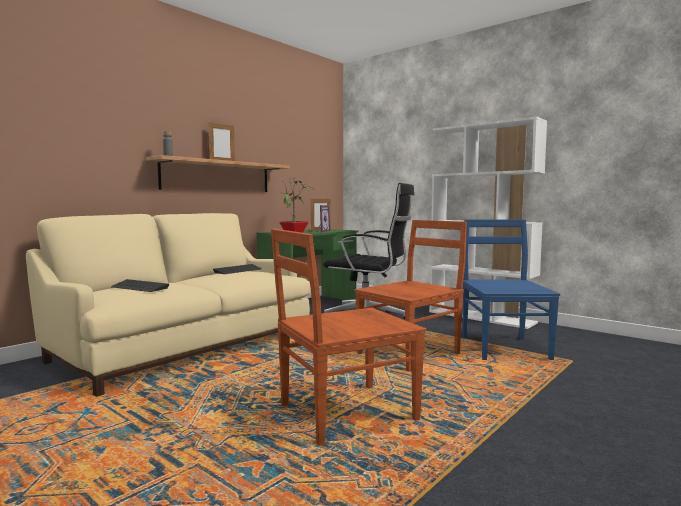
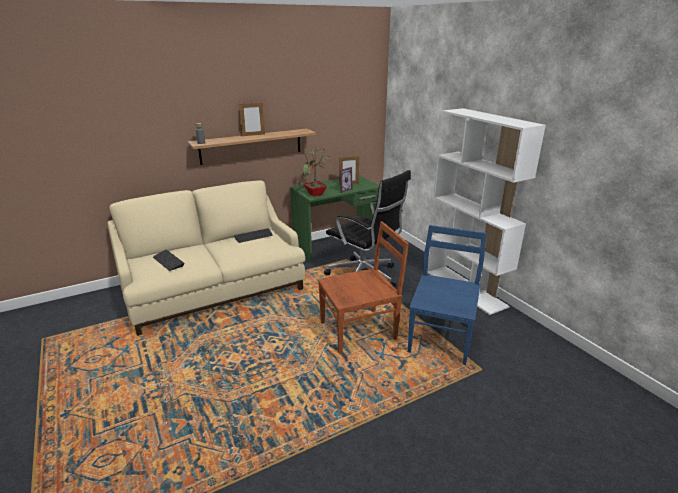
camera: 20 degrees right, 20 degrees up
brown chair [271,229,426,445] -> none

